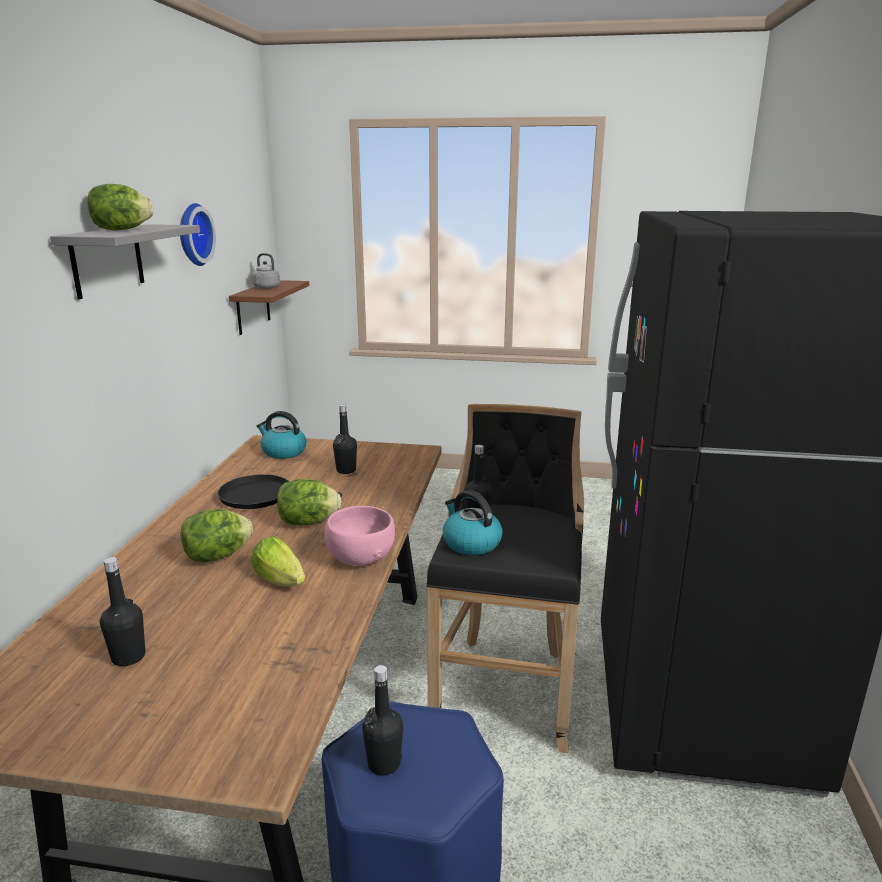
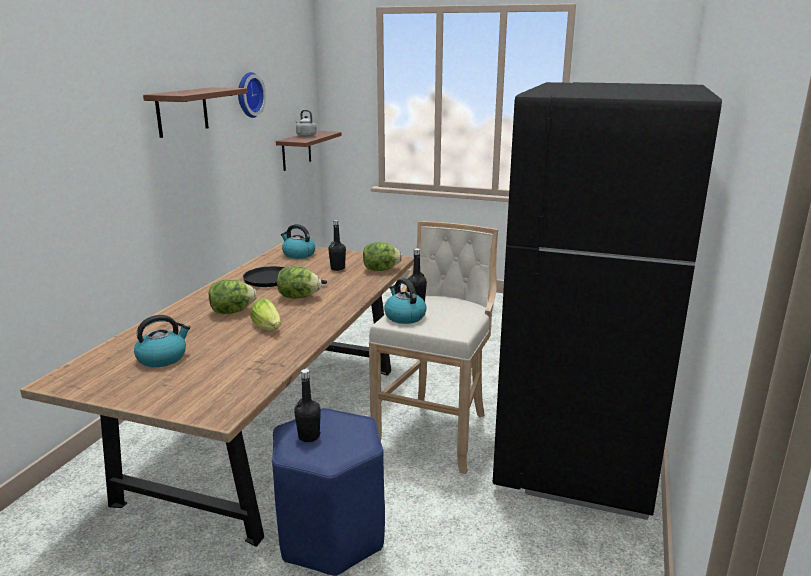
camera: 10 degrees right, 0 degrees up
grey shelf [50,224,200,300] -> brown shelf [143,87,247,138]
lettuce [88,184,154,230] -> lettuce moved to [363,242,402,271]
black bottle [100,557,145,666] -> kettle [134,315,190,367]
pink bowl [325,506,395,566] -> none
black stool [426,404,584,753] -> beige stool [369,221,498,474]

